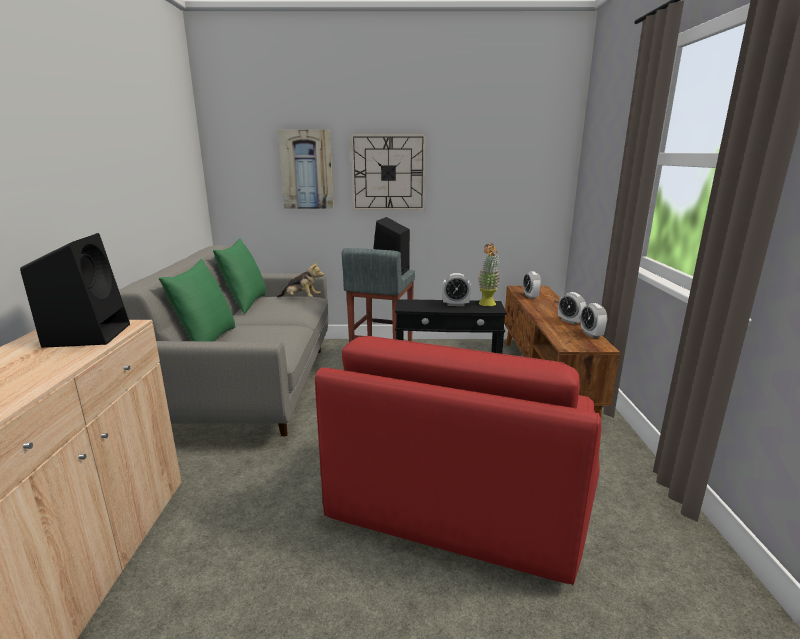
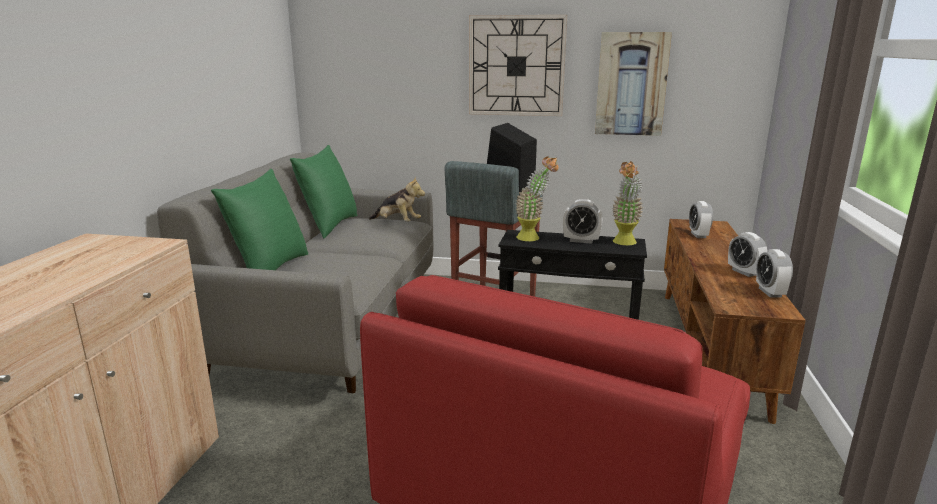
camera: 10 degrees right, 0 degrees up
black speaker [20,233,130,348] -> none
picture [278,130,333,209] -> picture moved to [595,32,672,136]
none -> potted plant [515,157,559,241]

